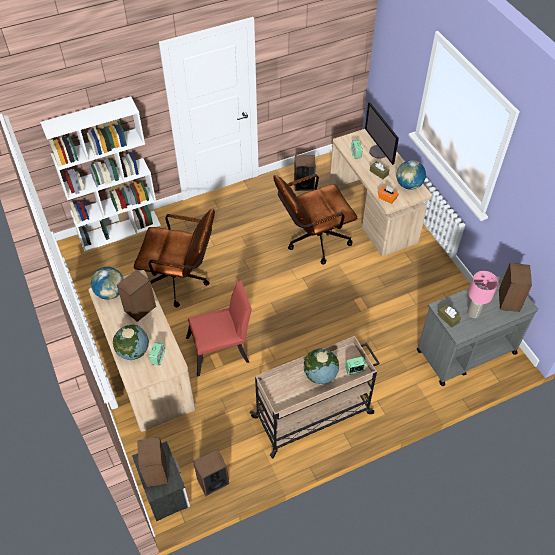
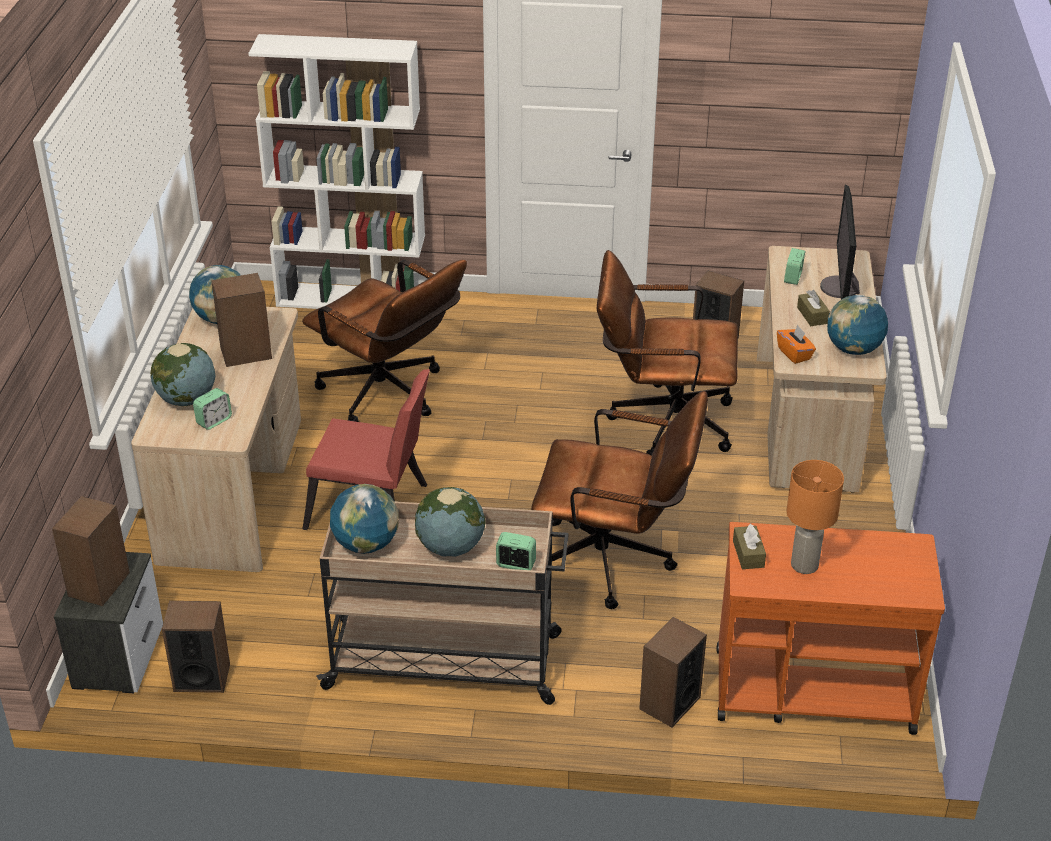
camera: 30 degrees right, 15 degrees down
grey cart [417,274,538,386] -> orange cart [716,522,945,735]
pink table lamp [467,271,498,318] -> orange table lamp [786,460,844,574]
speaker [499,263,532,312] -> speaker moved to [639,617,707,727]
none -> globe [330,484,399,554]
none -> brown office chair [531,391,708,609]

